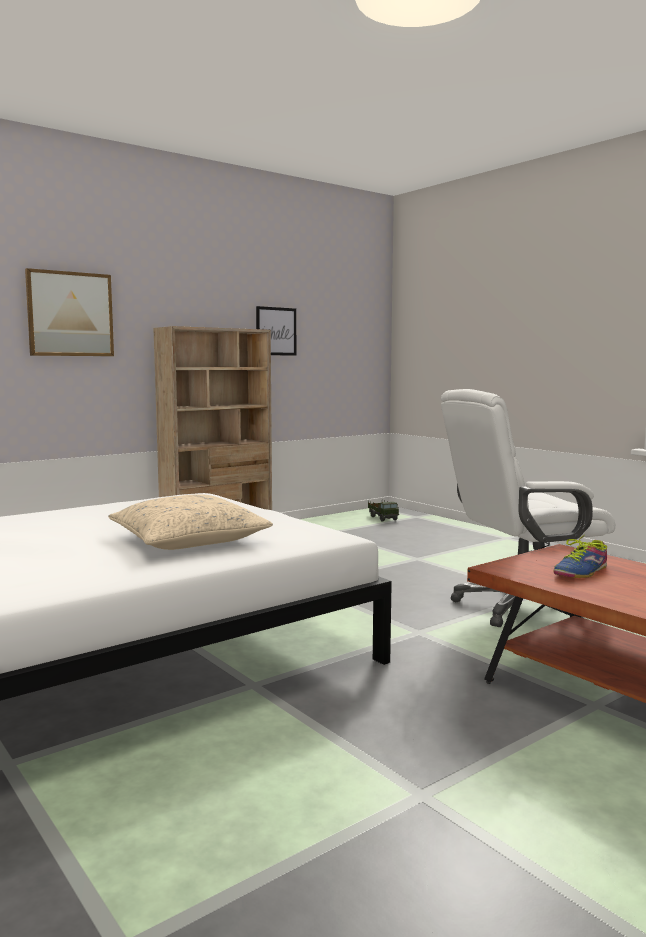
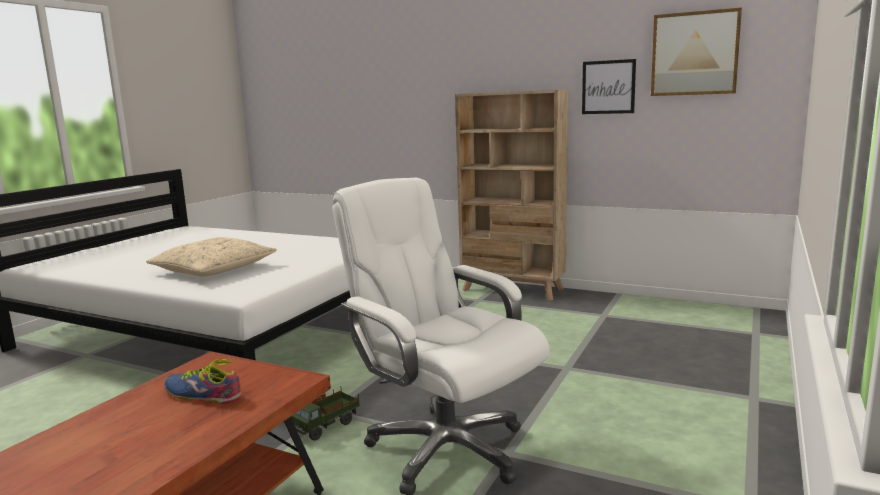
camera: 65 degrees right, 5 degrees up
picture [25,268,114,356] -> picture moved to [651,7,742,96]
toy truck [368,500,399,521] -> toy truck moved to [291,389,360,441]

